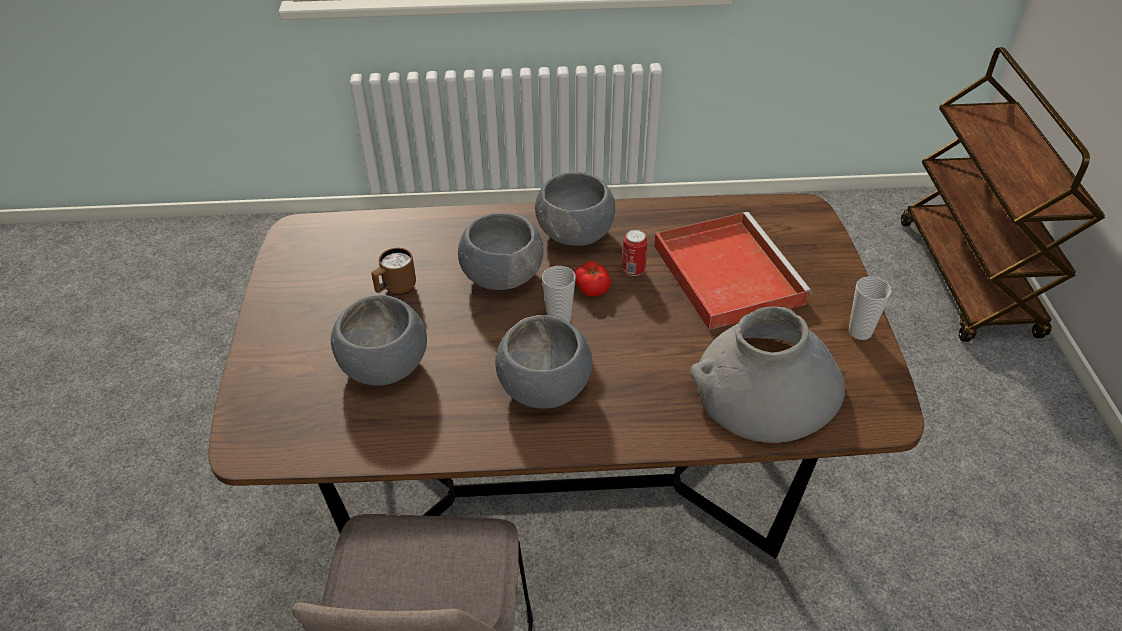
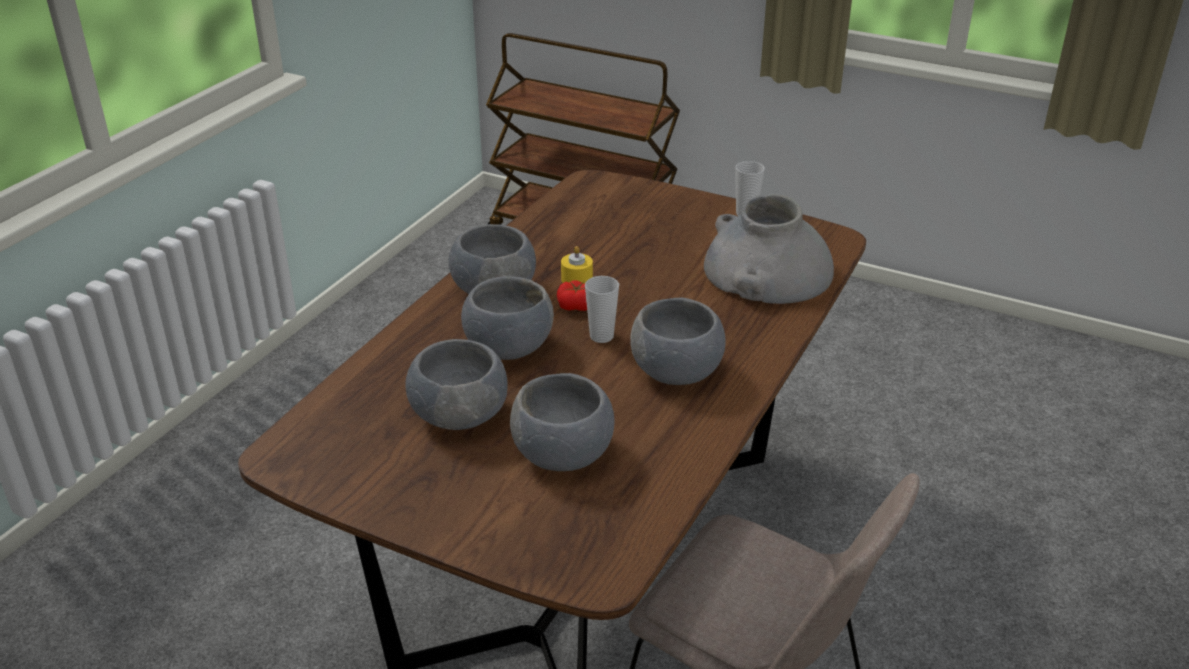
camera: 60 degrees left, 10 degrees down
brown mug [371,248,416,295] -> grey bowl [405,339,508,430]
can [622,229,648,276] -> yellow candle [561,246,593,284]
red tray [654,212,812,330] -> none

